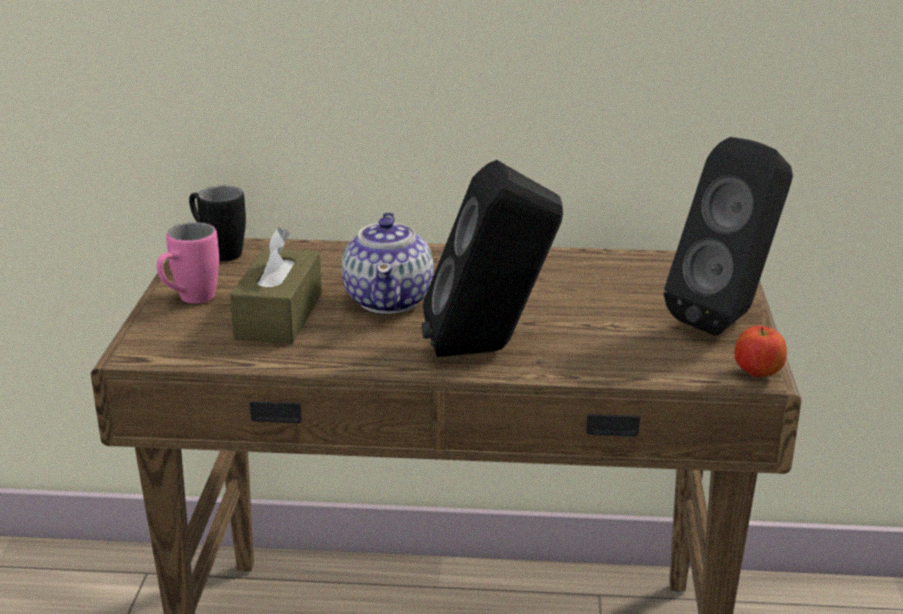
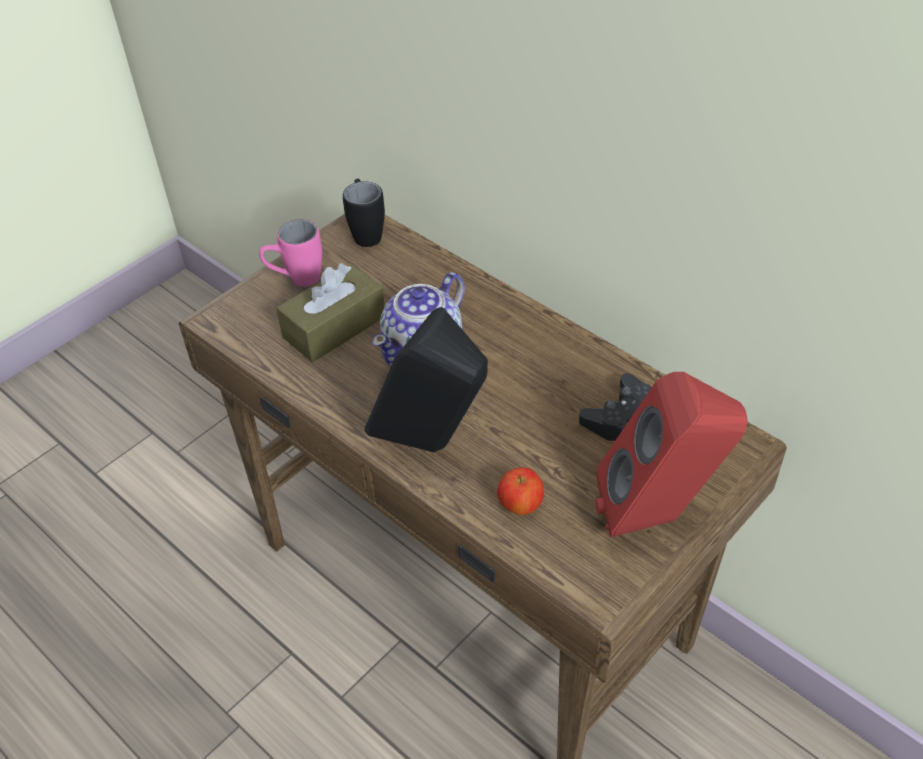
camera: 40 degrees right, 20 degrees up
black speaker [664,137,793,336] -> red speaker [596,372,747,538]
apple [734,326,787,377] -> apple moved to [497,467,544,515]
none -> black game controller [579,373,652,441]

